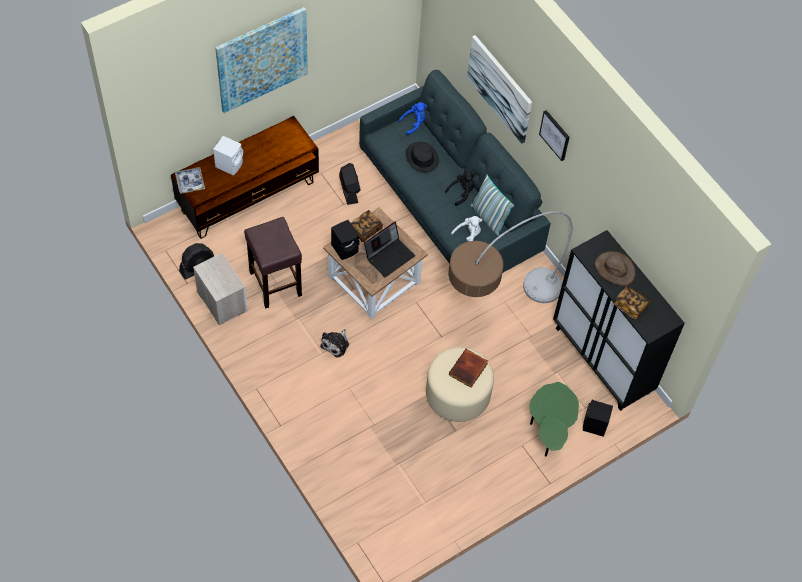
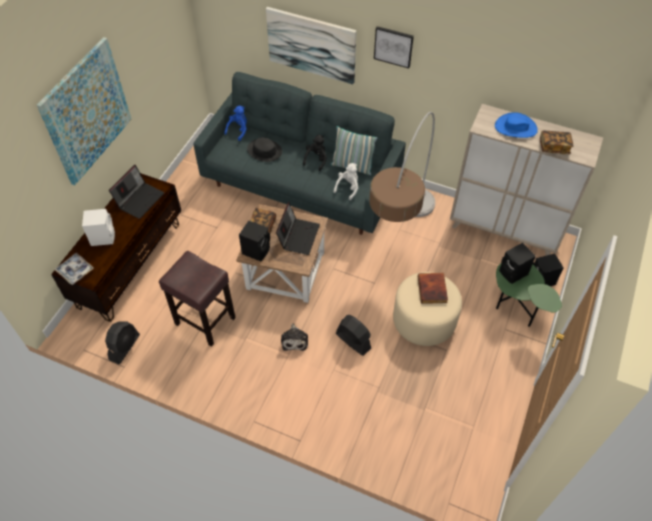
camera: 30 degrees left, 5 degrees down
nightstand [193,253,247,325] -> none
black fan [339,163,360,205] -> black fan moved to [336,315,371,356]
black cabinet [553,230,685,411] -> beige cabinet [450,104,603,256]
brown hat [595,251,636,286] -> blue hat [495,112,538,138]
none -> laptop [109,165,164,219]
none -> black speaker [499,243,536,284]

